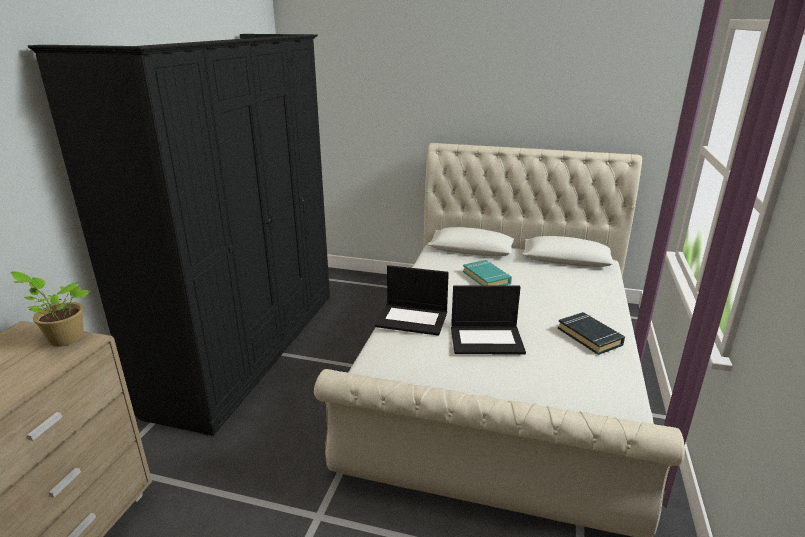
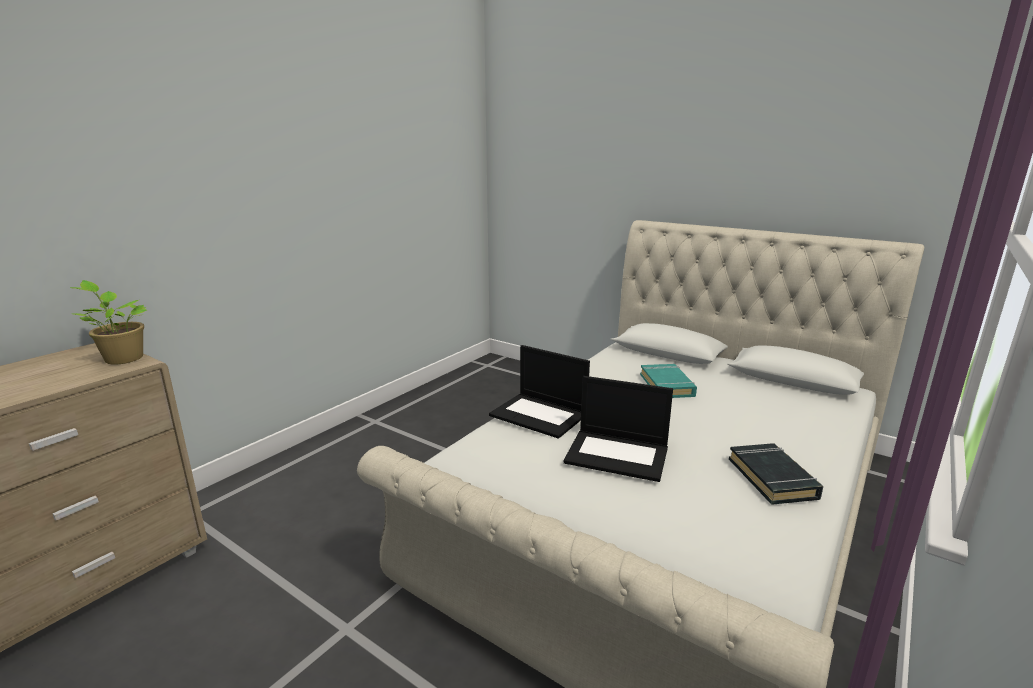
camera: 20 degrees right, 5 degrees down
black wardrobe [27,34,330,436] -> none

